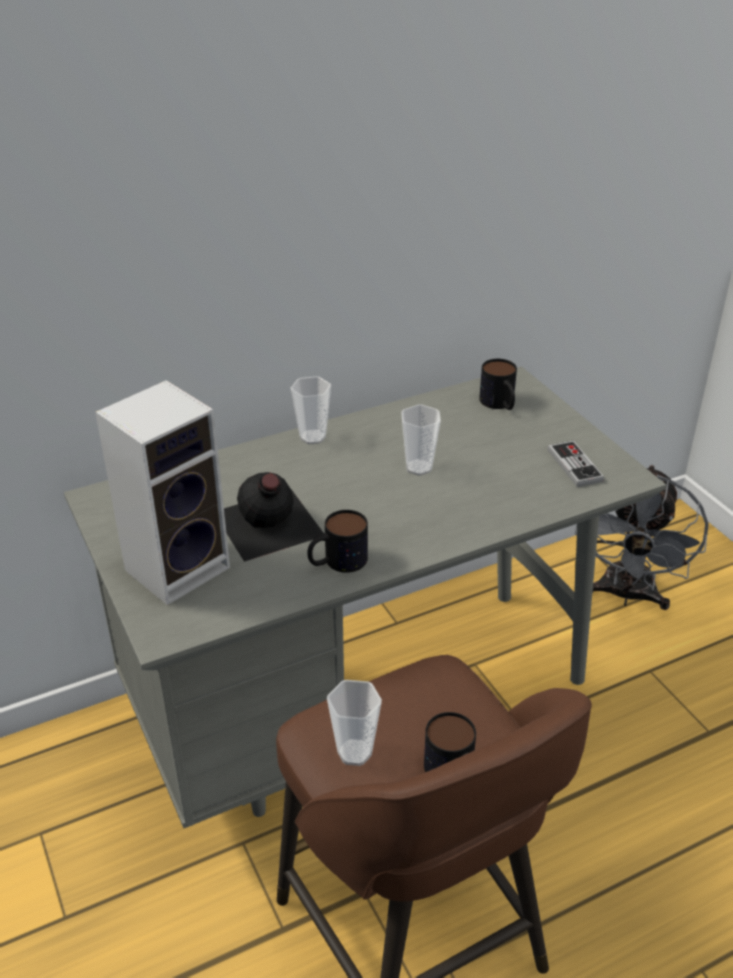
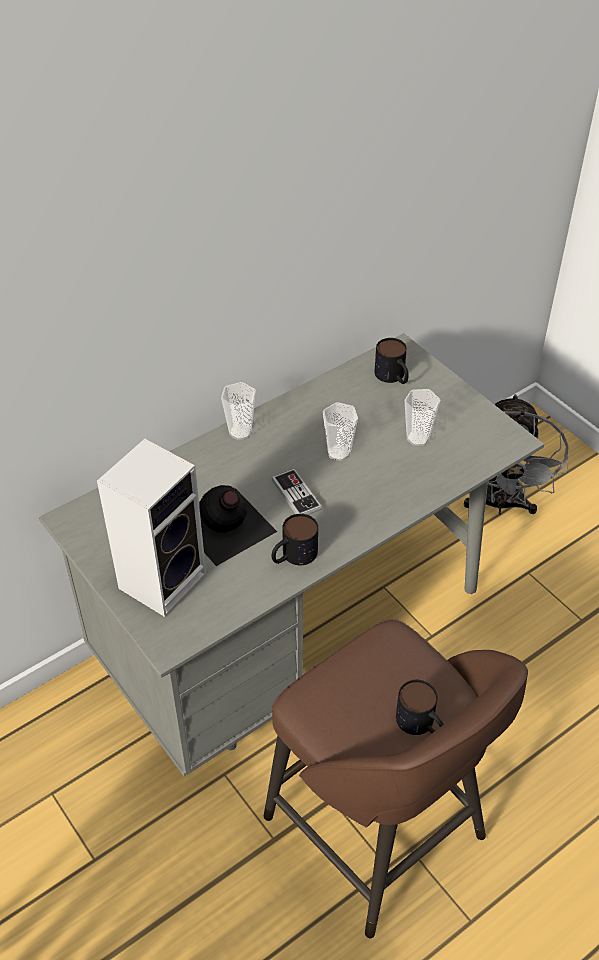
camera: 10 degrees left, 10 degrees up
cup [327,680,382,766] -> cup moved to [405,389,440,446]
game controller [548,440,604,487] -> game controller moved to [272,469,322,515]

